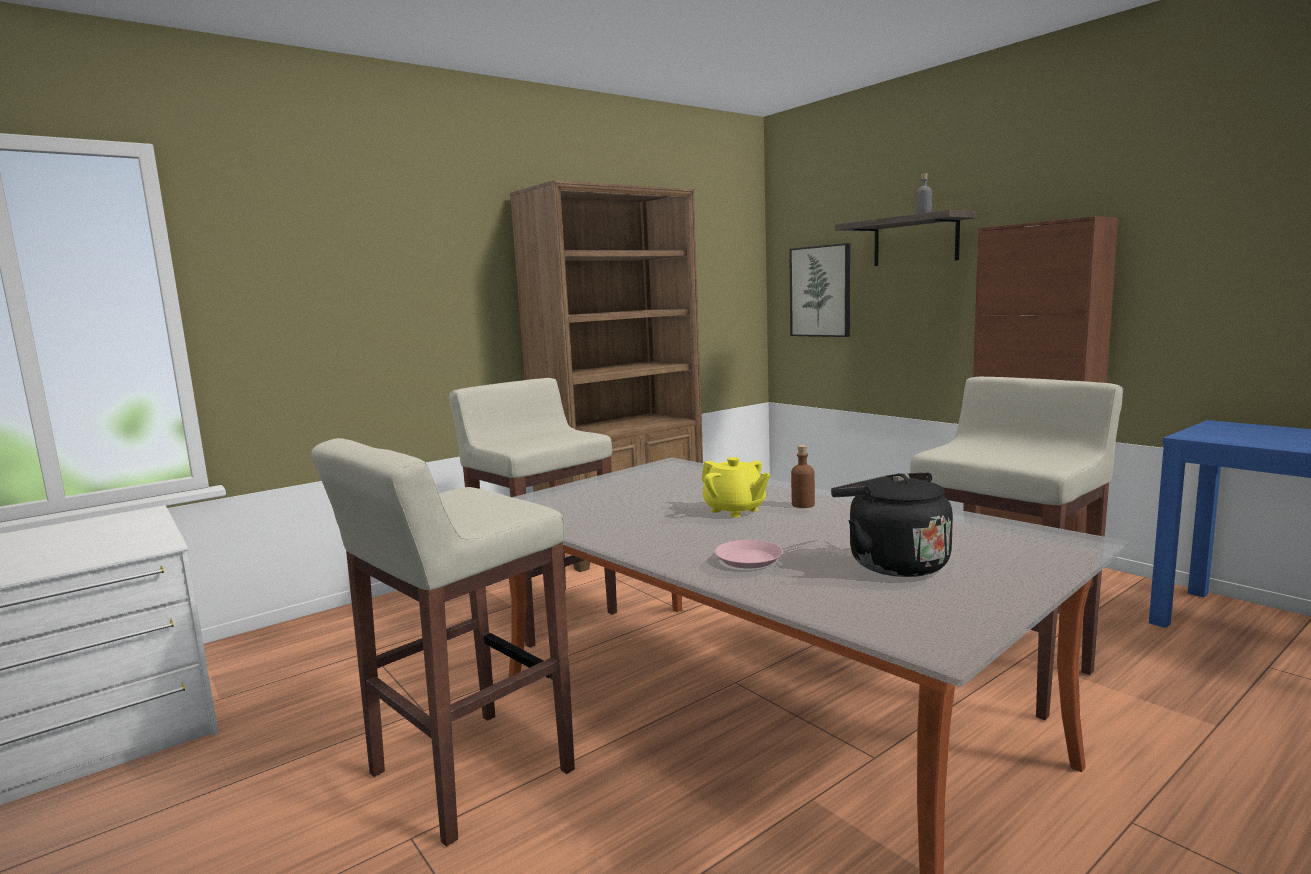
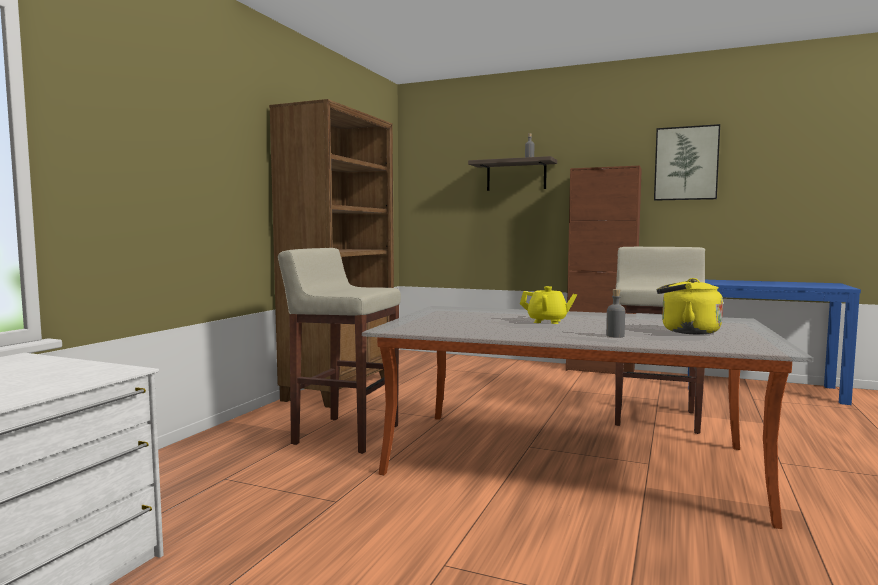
camera: 30 degrees left, 5 degrees down
beige stool [311,438,575,846] -> none
pink plate [715,540,783,569] -> grey bottle [606,289,625,338]
picture [789,243,850,337] -> picture moved to [654,124,720,201]
brown bottle [791,445,815,508] -> none
black kettle [831,472,953,577] -> yellow kettle [657,278,723,335]

